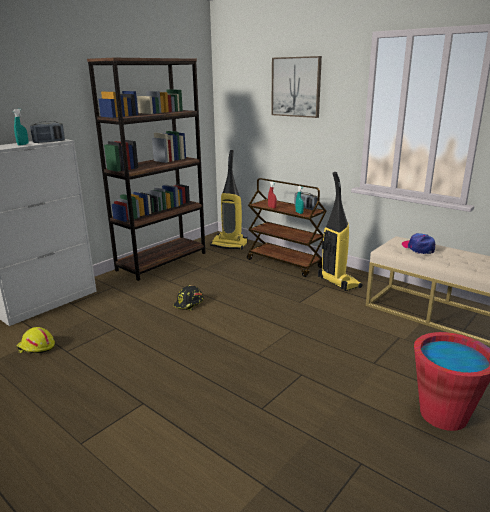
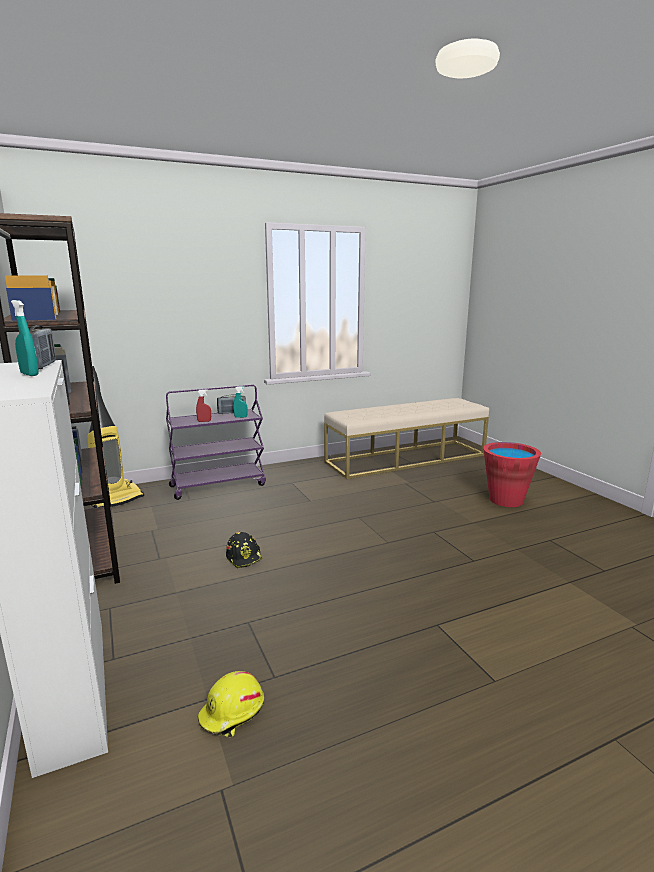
camera: 65 degrees left, 5 degrees down
brown cart [247,178,327,277] -> purple cart [166,384,266,500]
picture [271,56,322,118] -> none
vacuum cleaner [318,172,362,291] -> none
cap [402,233,435,254] -> none

